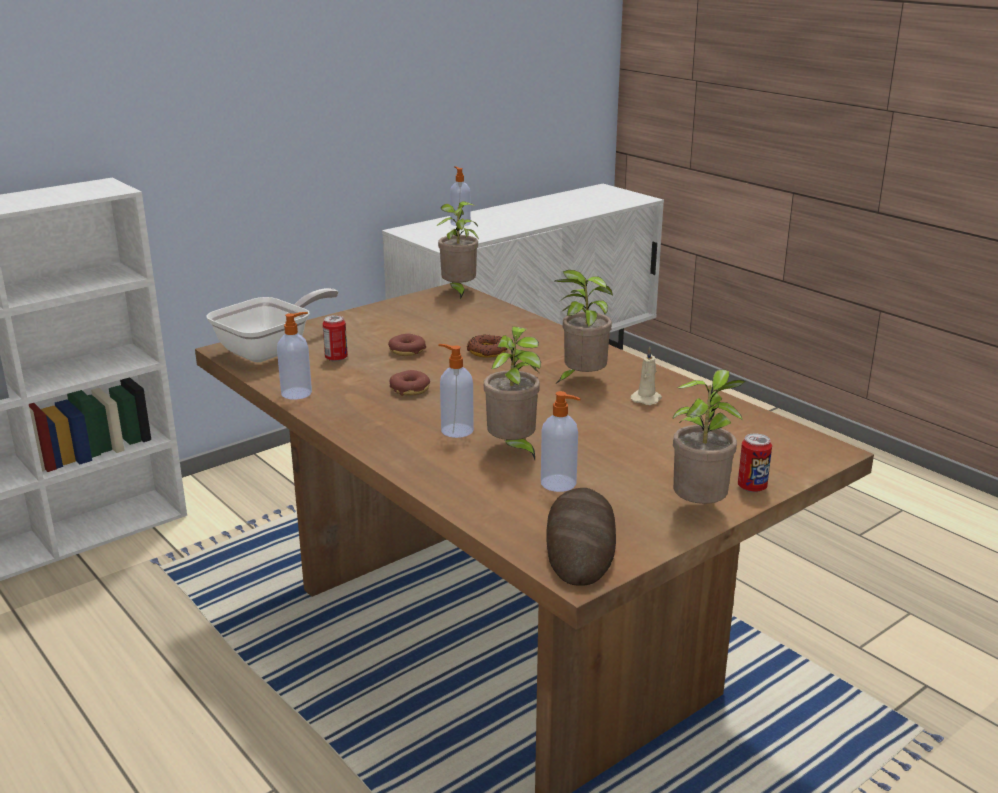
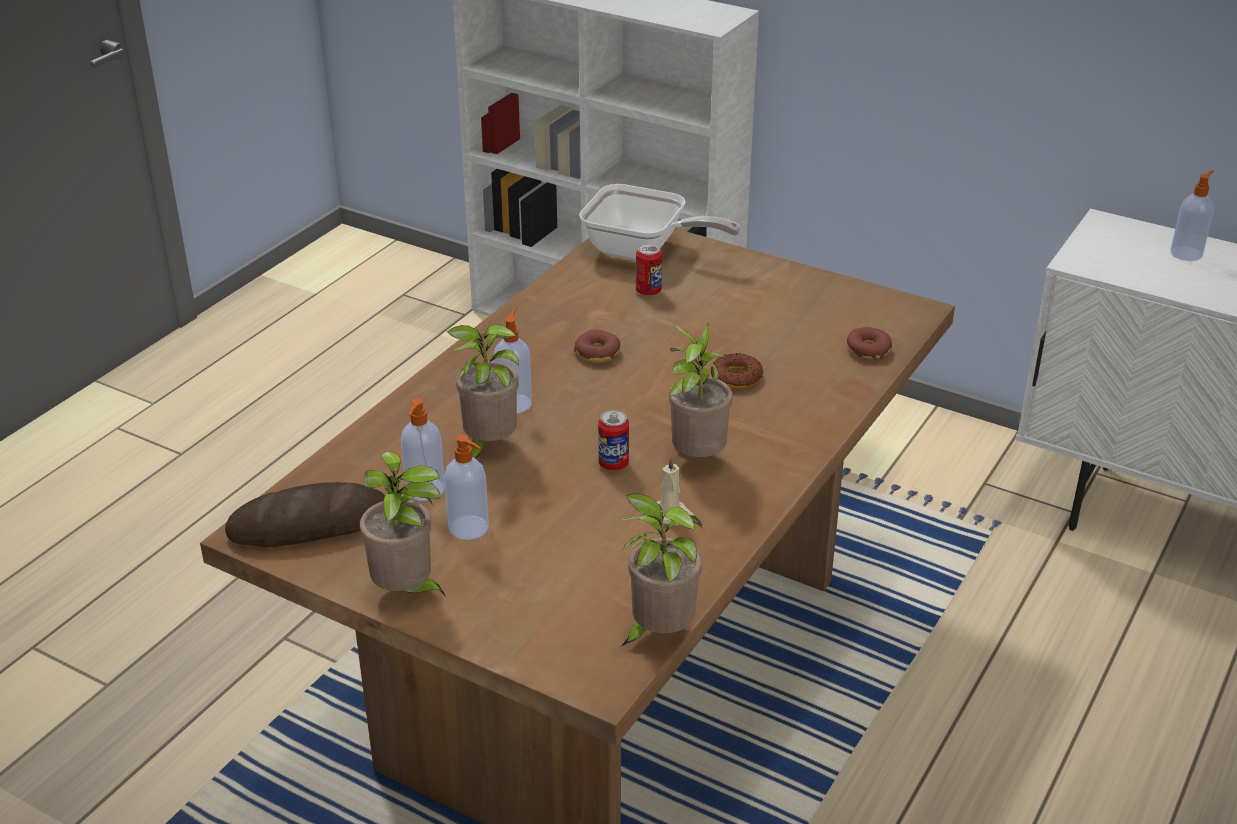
camera: 70 degrees right, 10 degrees up
soap dispenser [277,312,312,400] -> soap dispenser moved to [444,434,489,540]
donut [388,334,426,356] -> donut moved to [847,327,892,359]
potted plant [437,201,479,299] -> potted plant moved to [617,493,702,646]
can [738,433,772,492] -> can moved to [598,410,629,471]

